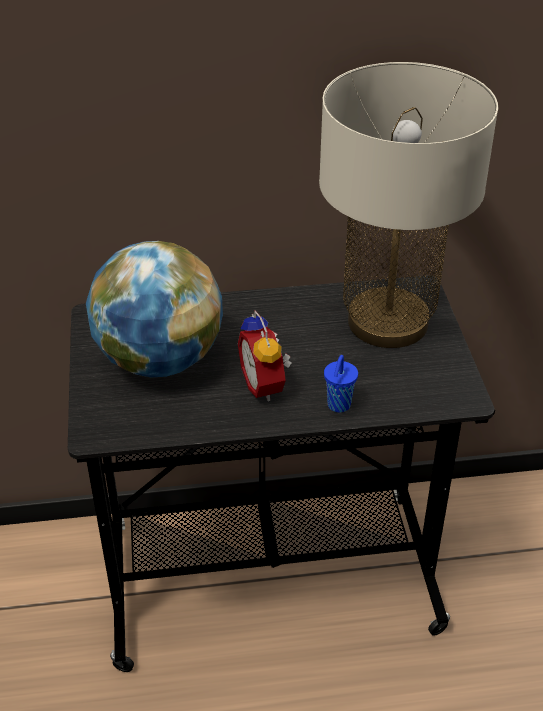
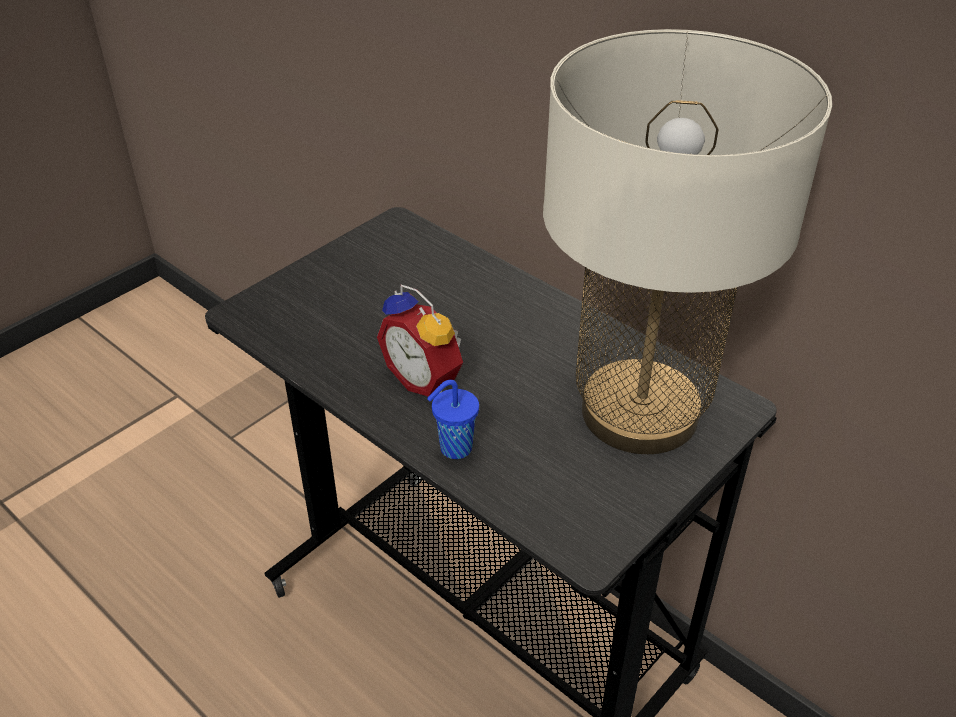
camera: 50 degrees right, 0 degrees up
globe [86,241,223,377] -> none
alarm clock [238,311,291,401] -> alarm clock turned 75 degrees counterclockwise [377,285,463,397]

